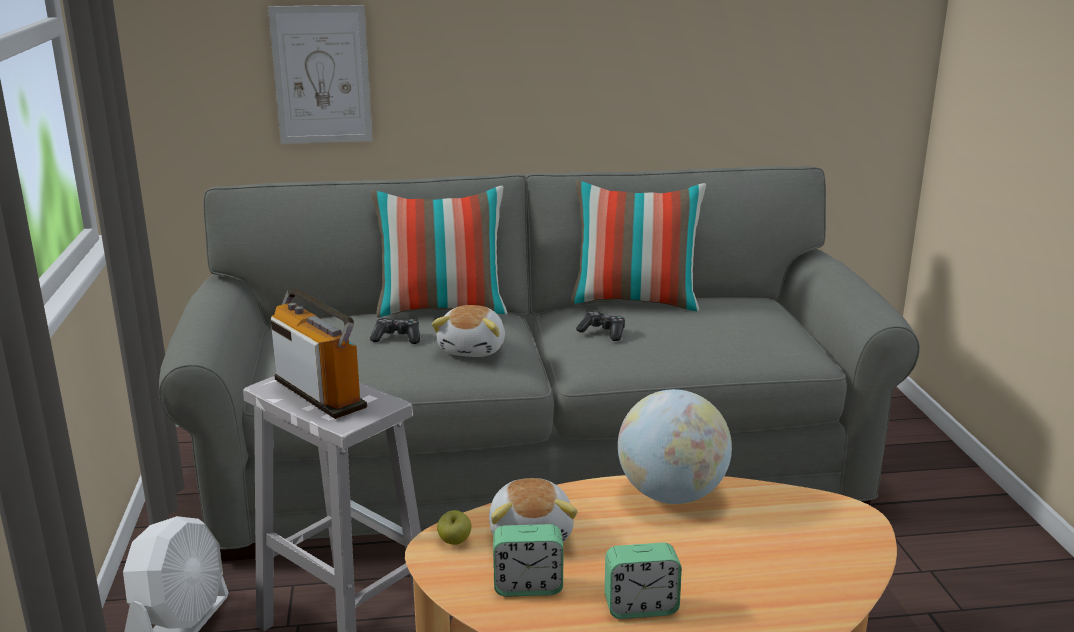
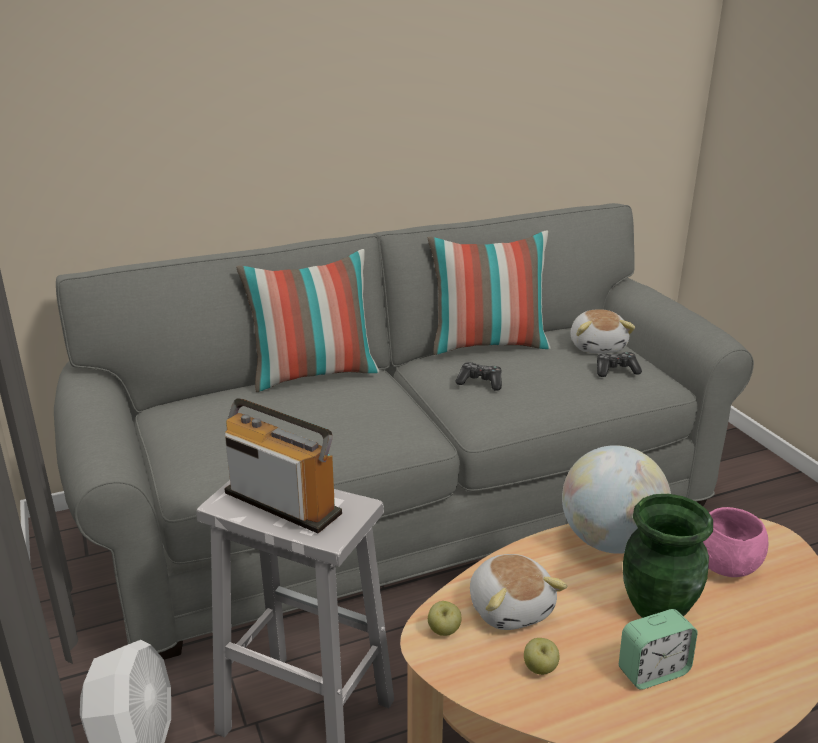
camera: 15 degrees left, 5 degrees up
picture [268,5,373,144] -> none
game controller [370,318,420,344] -> game controller moved to [597,352,642,377]
plush toy [432,305,505,357] -> plush toy moved to [570,309,635,353]
alarm clock [493,524,564,597] -> apple [524,638,560,675]
none -> green vase [623,494,713,618]
none -> pink bowl [703,507,768,577]

